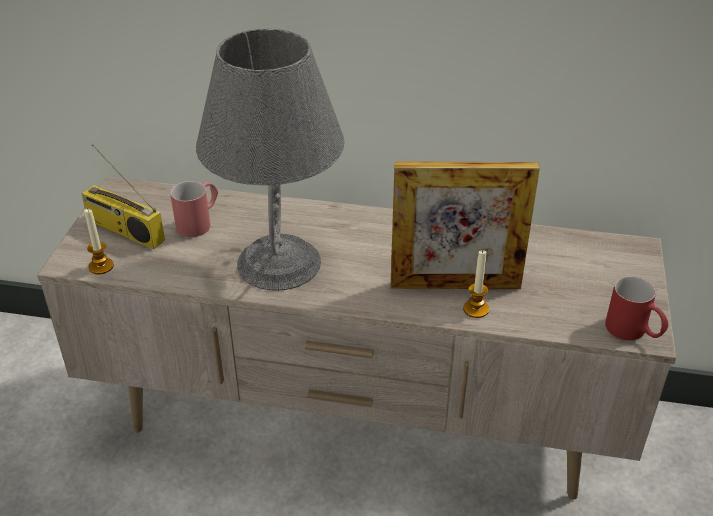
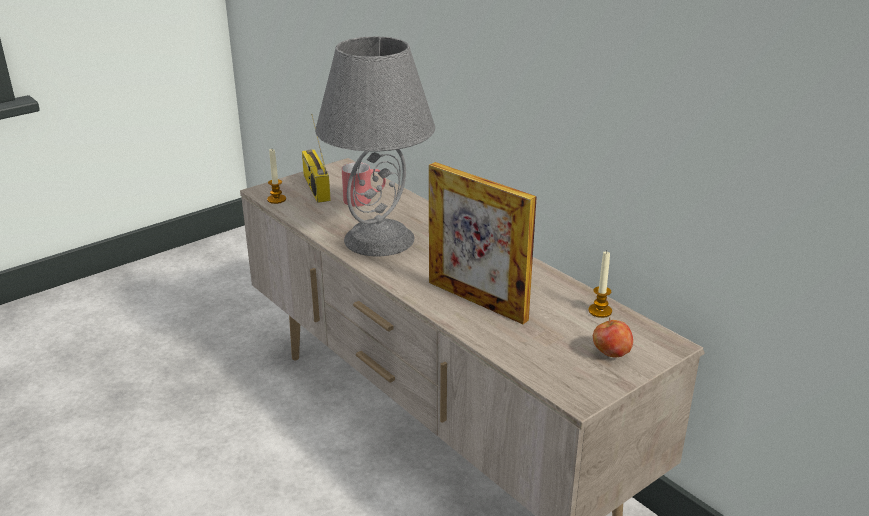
camera: 40 degrees right, 10 degrees down
candle [463,250,489,318] -> candle moved to [588,251,612,318]
red mug [605,276,668,340] -> none
none -> apple [593,317,633,357]

